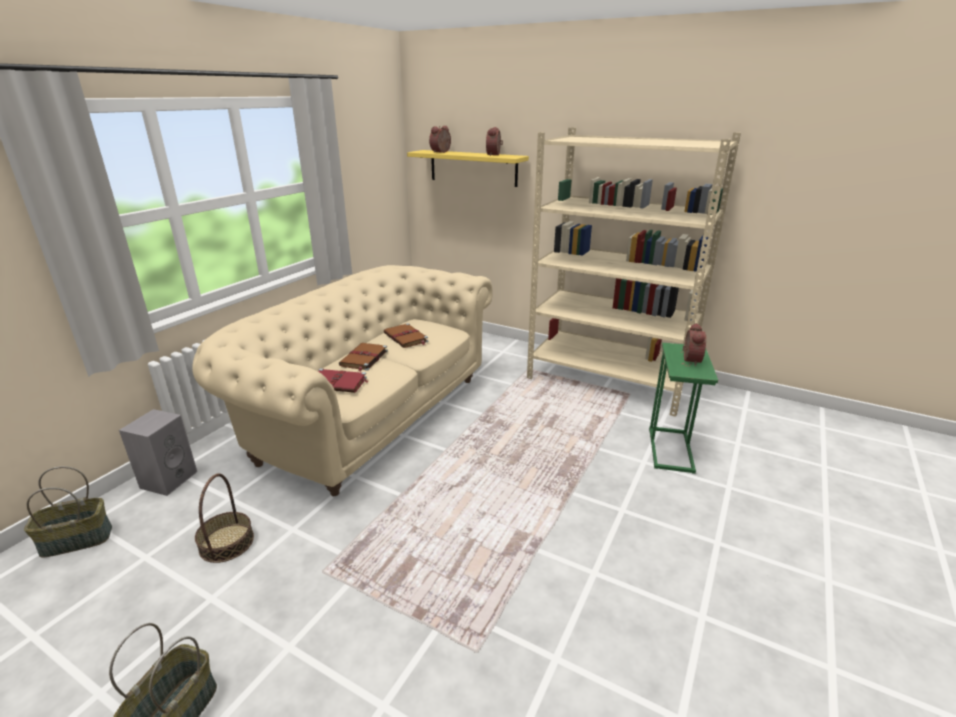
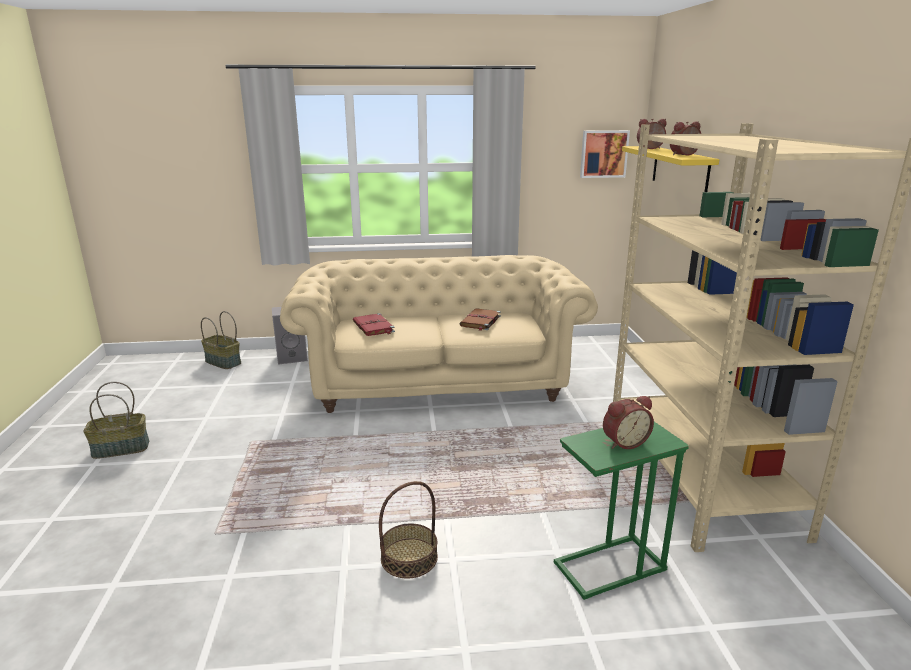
camera: 55 degrees right, 5 degrees down
basket [195,473,254,563] -> basket moved to [379,481,438,578]
brown book [339,343,388,372] -> none
none -> picture [580,130,630,178]

